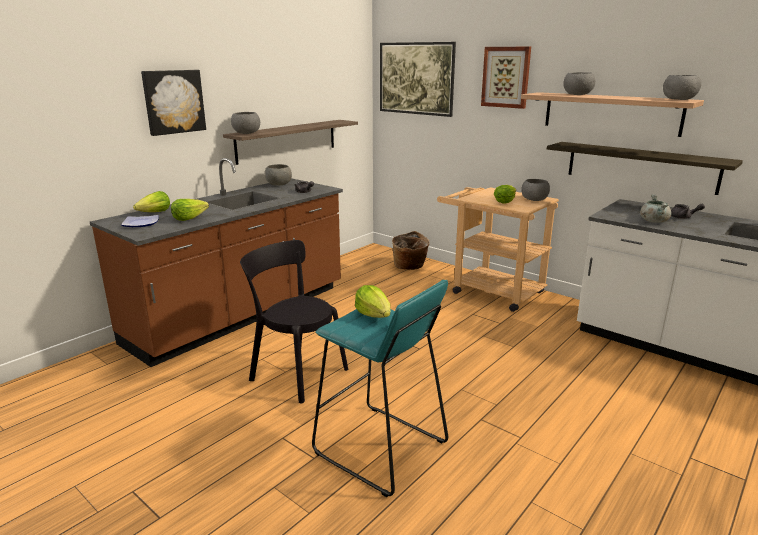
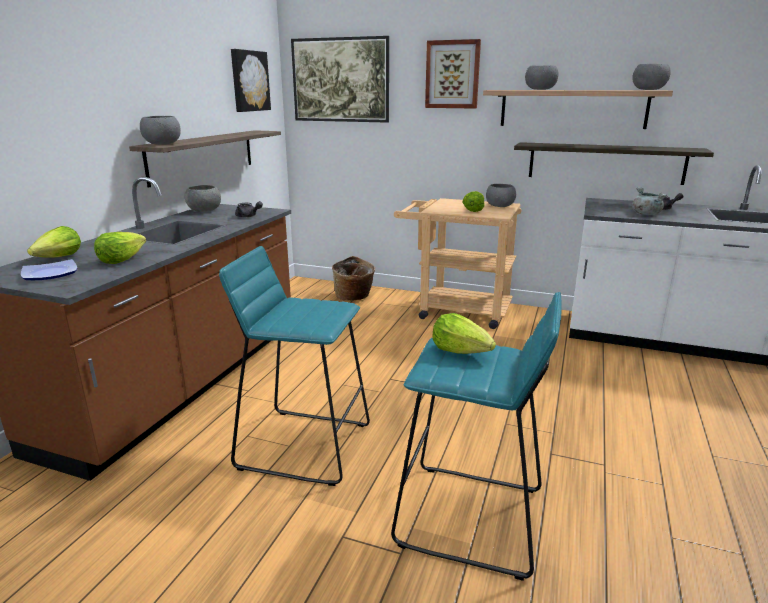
camera: 20 degrees left, 0 degrees up
picture [141,70,206,136] -> picture moved to [231,49,271,112]
black chair [240,240,348,404] -> turquoise stool [219,246,370,486]

